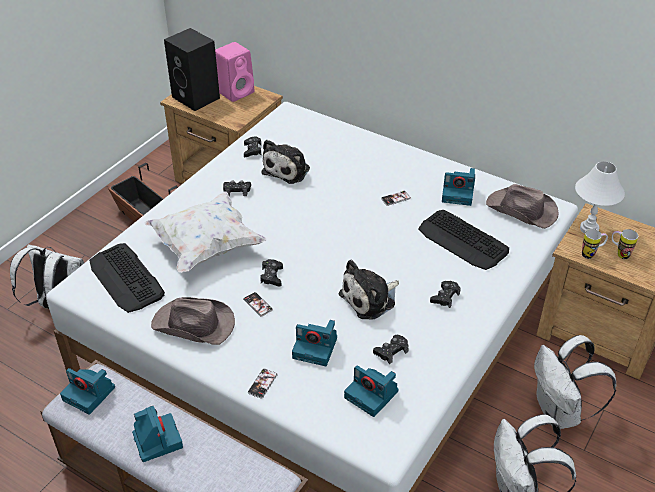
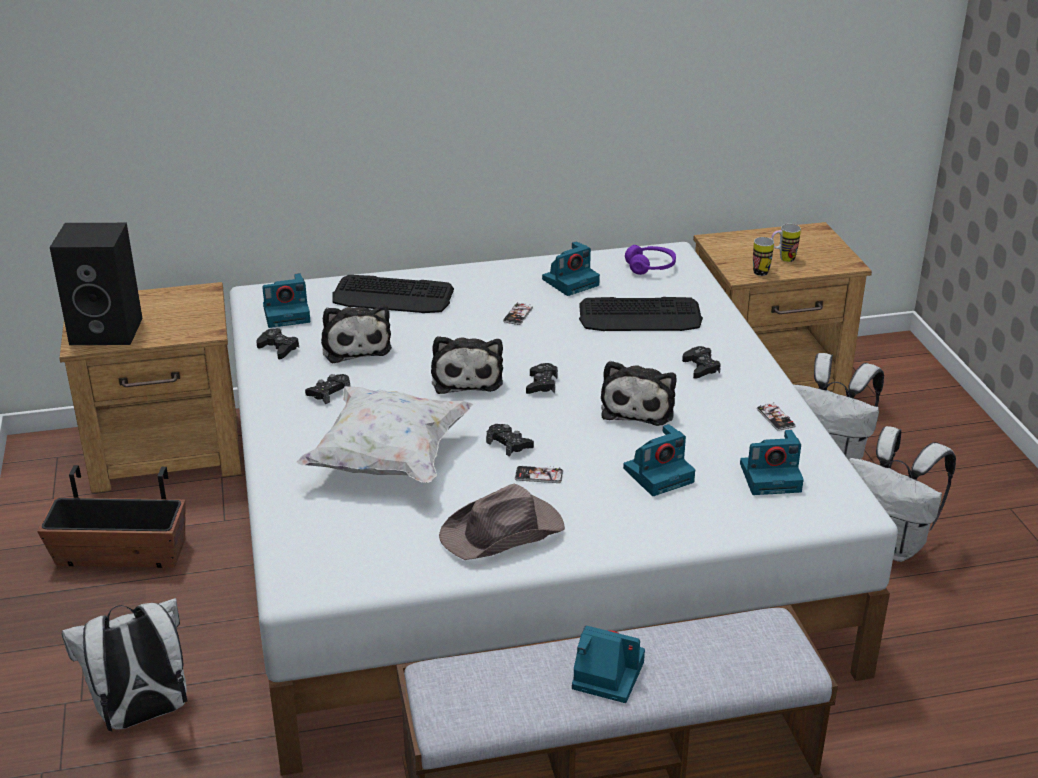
camera: 45 degrees left, 10 degrees down
camera [60,368,115,415] -> camera moved to [262,273,310,328]
keyboard [89,243,165,313] -> keyboard moved to [332,275,454,313]
pink speaker [215,42,254,102] -> none
phone [248,369,278,399] -> phone moved to [757,402,796,431]
black game controller [373,335,409,364] -> black game controller moved to [526,363,558,394]
brown hat [486,184,558,229] -> purple headphones [625,245,676,275]
white table lamp [575,161,625,233] -> none
none -> plush toy [431,336,503,394]

